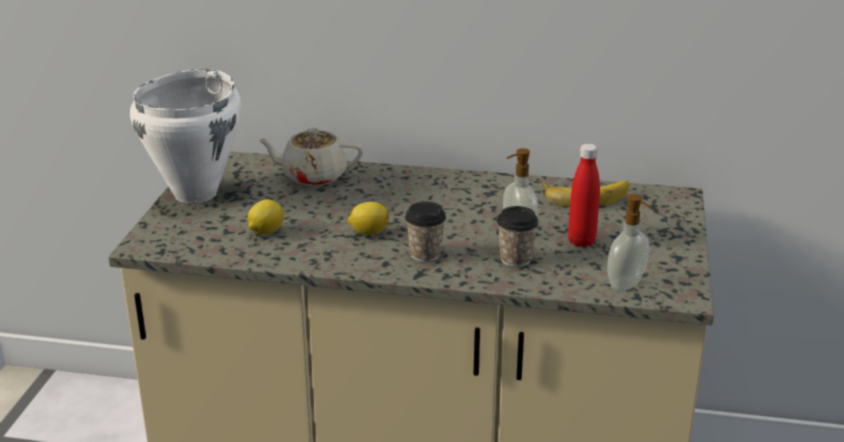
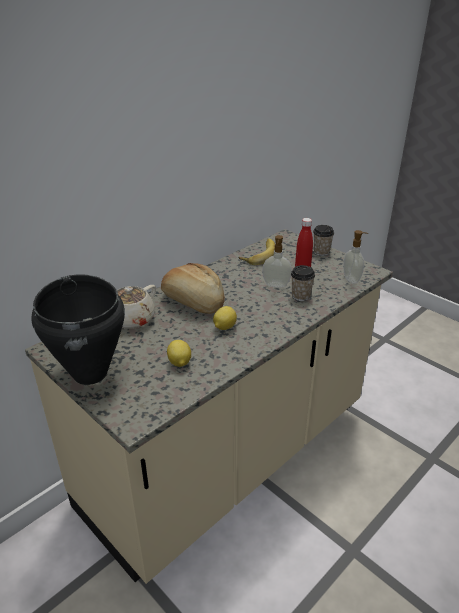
camera: 55 degrees left, 5 degrees up
white cooking pot [130,69,241,204] -> black cooking pot [31,274,125,385]
cup [405,202,446,262] -> cup moved to [313,225,334,256]
none -> bread [161,263,225,314]

